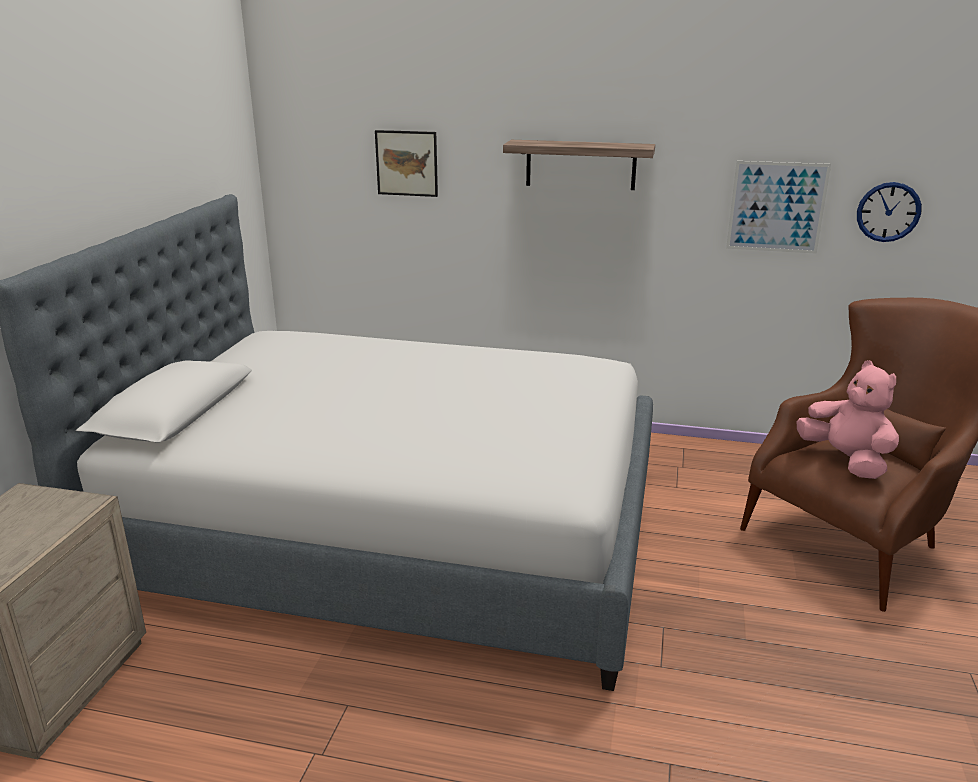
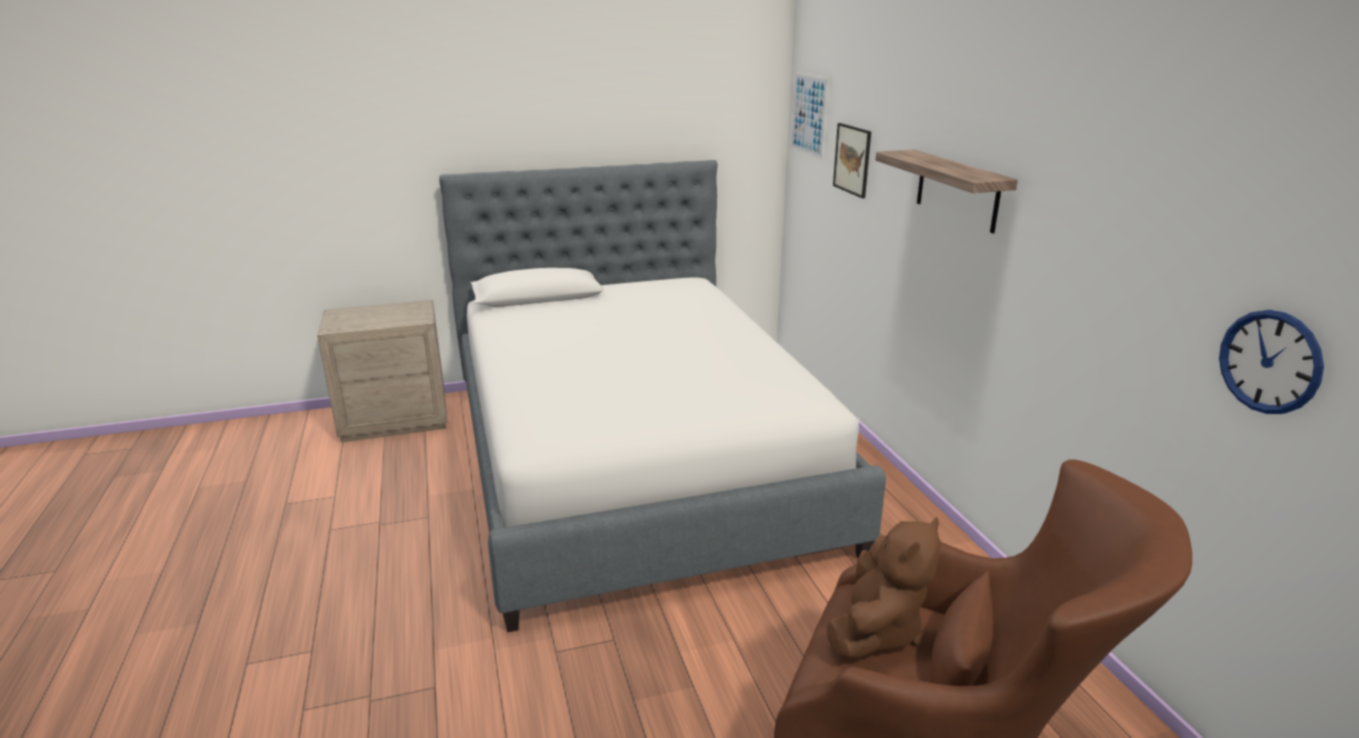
camera: 60 degrees right, 0 degrees up
picture [726,161,831,254] -> picture moved to [791,72,829,160]
pink plush toy [796,360,899,479] -> brown plush toy [826,517,941,659]

